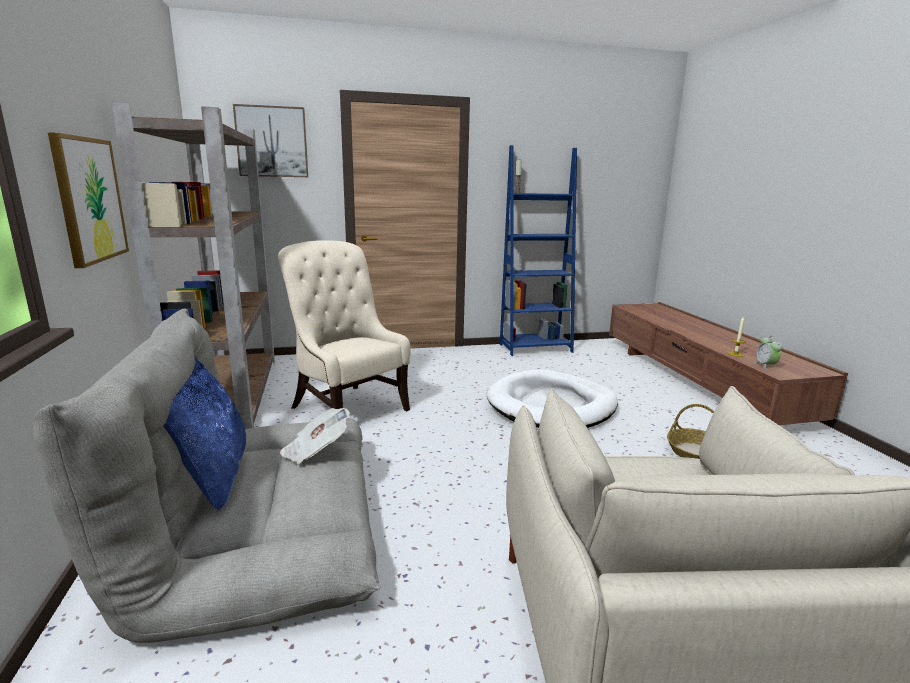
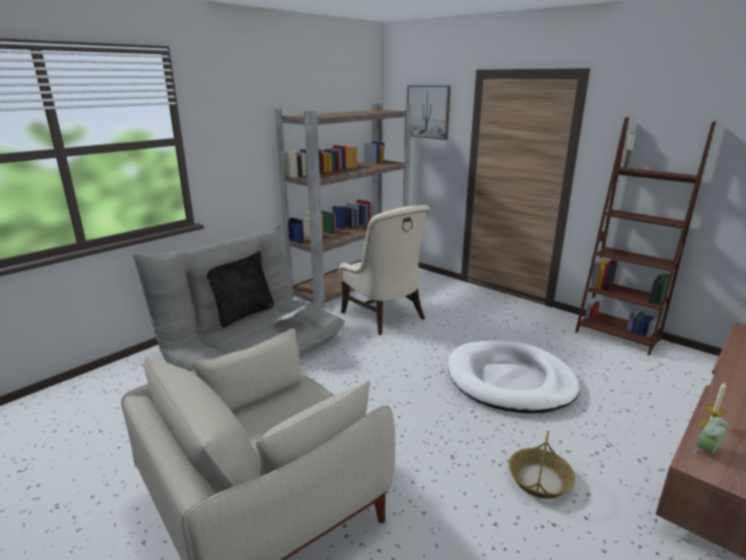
camera: 55 degrees right, 5 degrees up
picture [48,132,129,268] -> none
blue pillow [163,357,246,510] -> black pillow [207,251,274,328]
beige armchair [278,240,411,412] -> beige armchair turned 135 degrees clockwise [339,205,430,335]
blue bookcase [500,145,577,356] -> brown bookcase [575,117,716,356]

